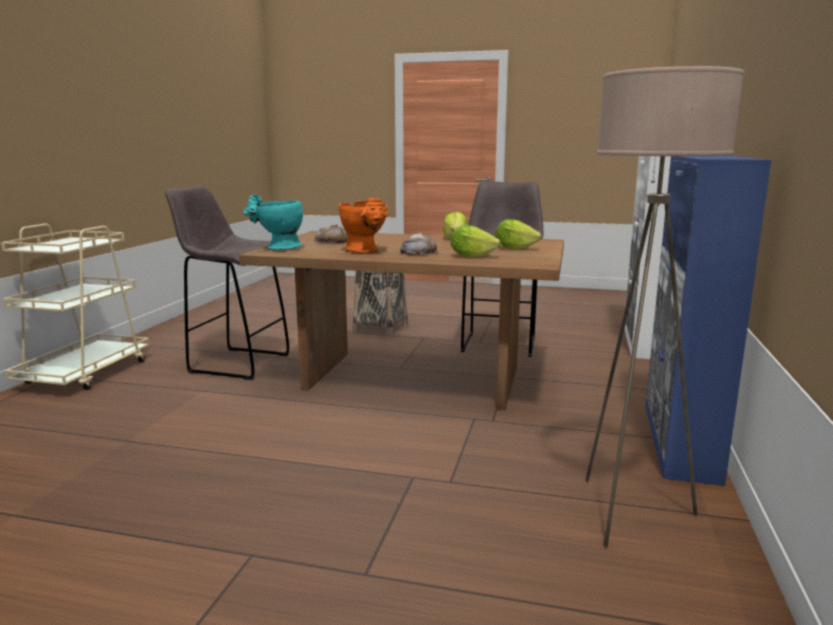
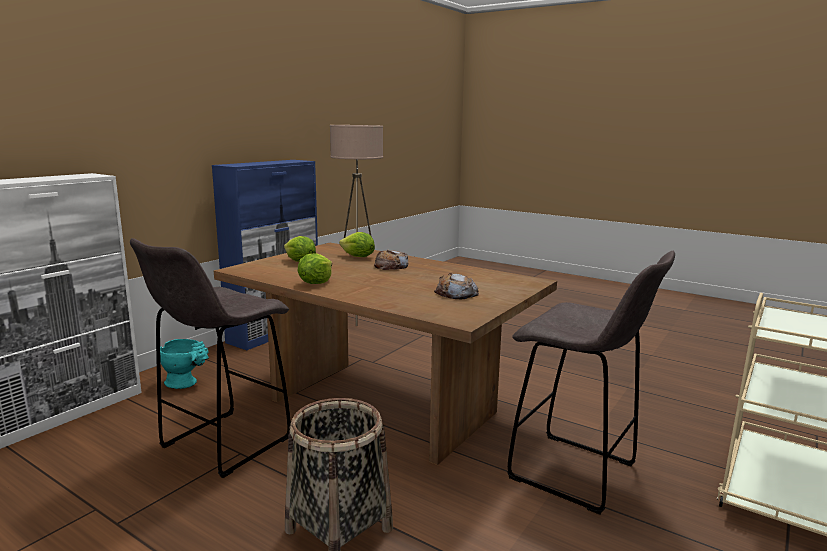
camera: 160 degrees left, 0 degrees up
turquoise vase [243,194,303,250] -> turquoise vase moved to [160,339,209,389]
orange vase [339,198,388,253] -> none

